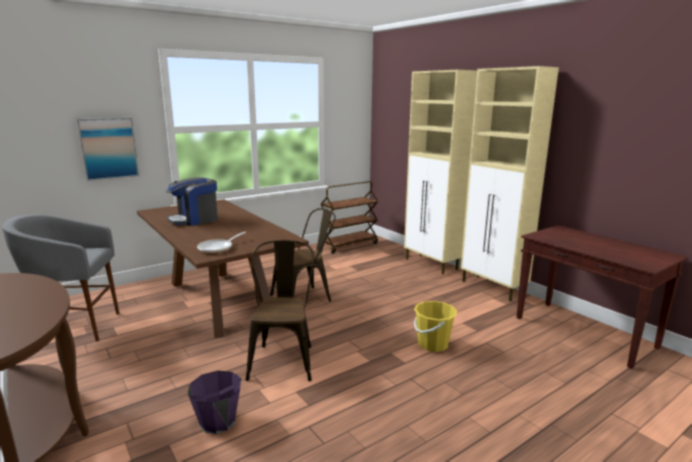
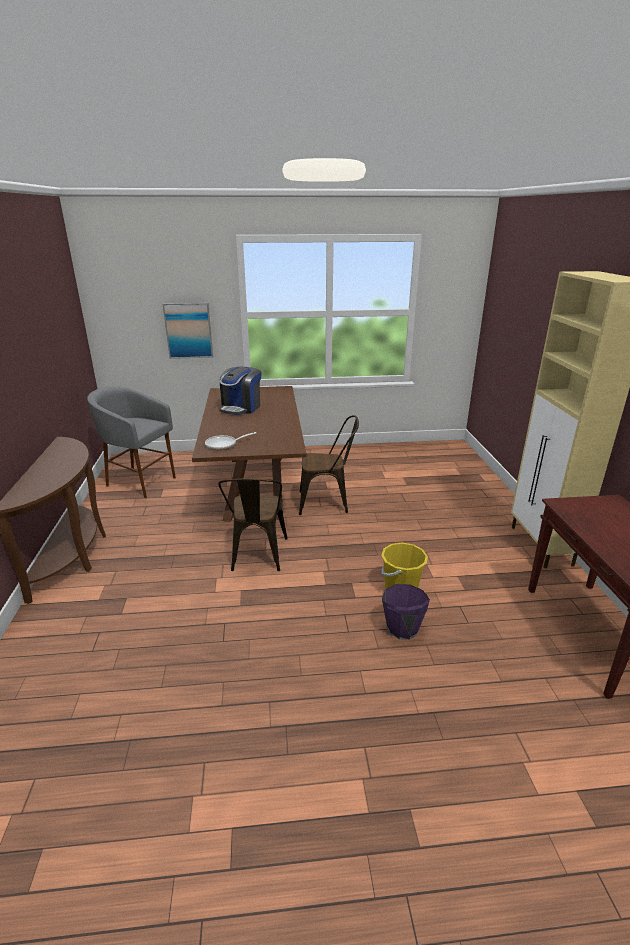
camera: 30 degrees right, 10 degrees up
coffee machine [166,177,218,226] -> coffee machine turned 60 degrees counterclockwise [220,367,261,415]
purple bucket [188,371,241,434] -> purple bucket moved to [382,584,430,640]
brown chair [246,240,314,382] -> brown chair turned 150 degrees clockwise [218,478,288,571]
brown cart [321,181,379,254] -> none
beige cabinet [404,70,477,274] -> none

